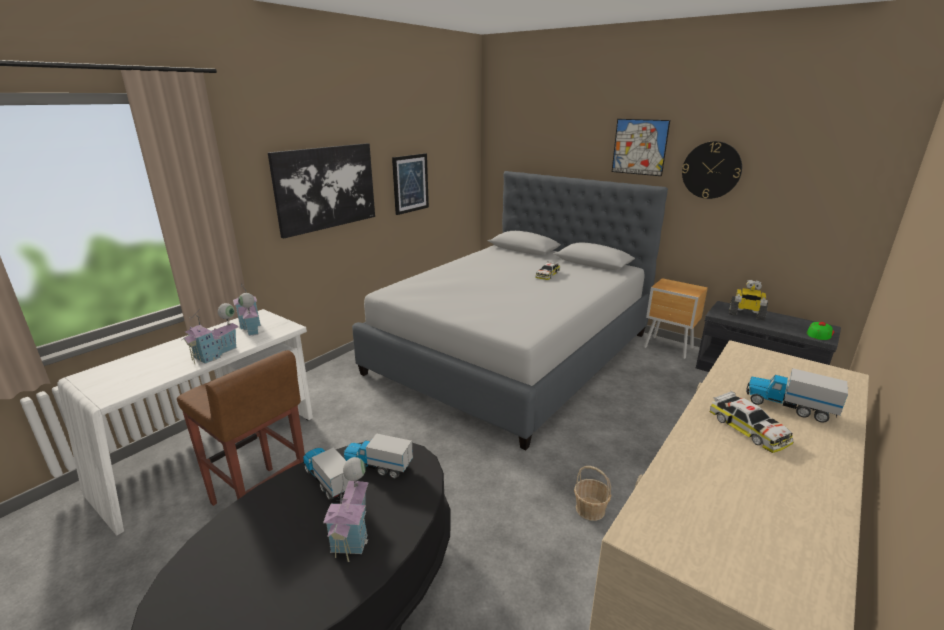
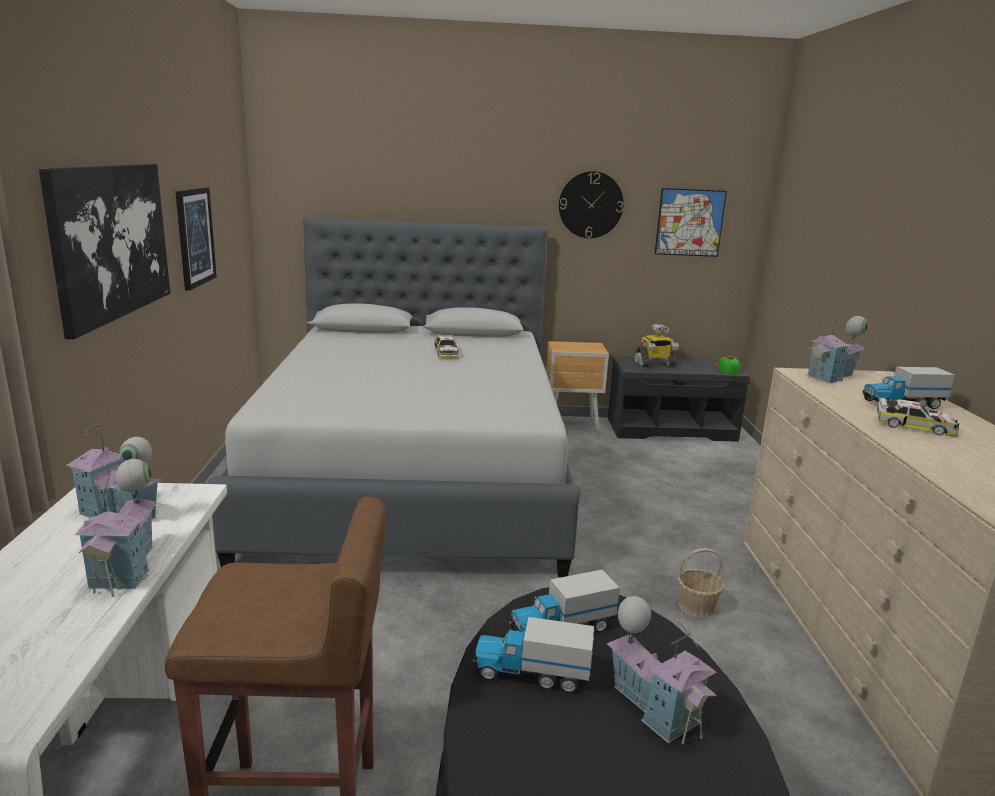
camera: 40 degrees left, 5 degrees down
picture [612,119,670,176] -> picture moved to [655,188,727,257]
none -> toy house [807,316,868,383]

